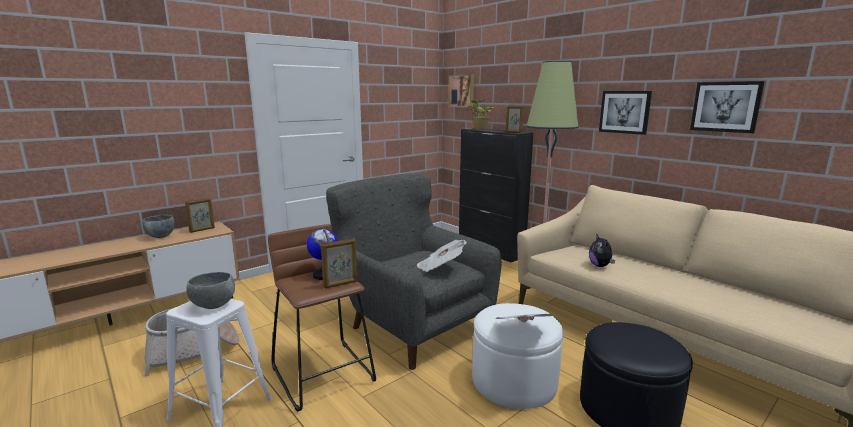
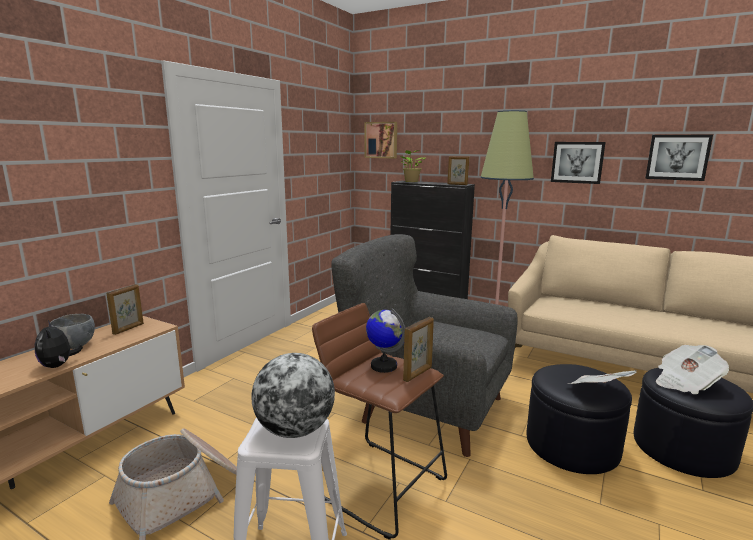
camera: 20 degrees left, 0 degrees up
grey bowl [186,272,235,309] -> globe [251,353,335,438]
newspaper [417,240,467,272] -> newspaper moved to [656,345,729,394]
white ottoman [472,303,564,409] -> black ottoman [527,364,632,474]
plush toy [589,235,615,267] -> plush toy moved to [35,321,83,368]

